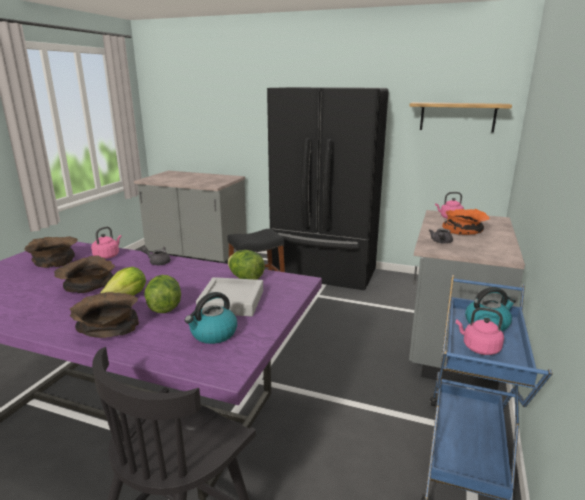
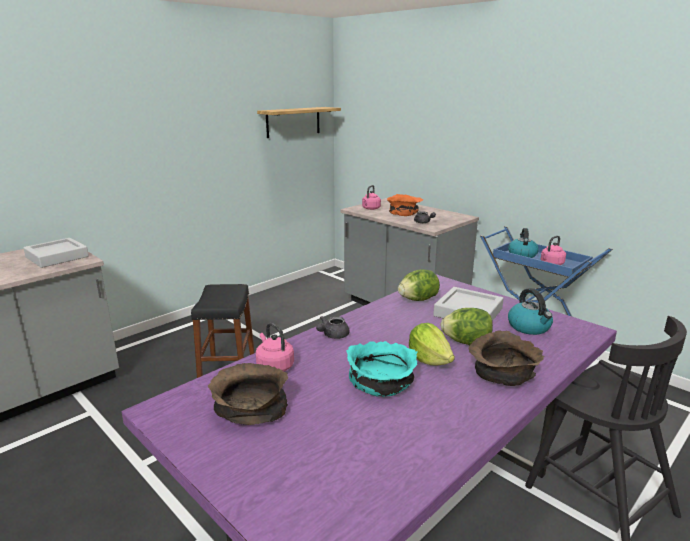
camera: 65 degrees left, 0 degrees up
brown bowl [54,255,115,293] -> turquoise bowl [346,341,418,397]
black fridge [267,87,389,290] -> none
none -> grey tray [23,238,89,268]

